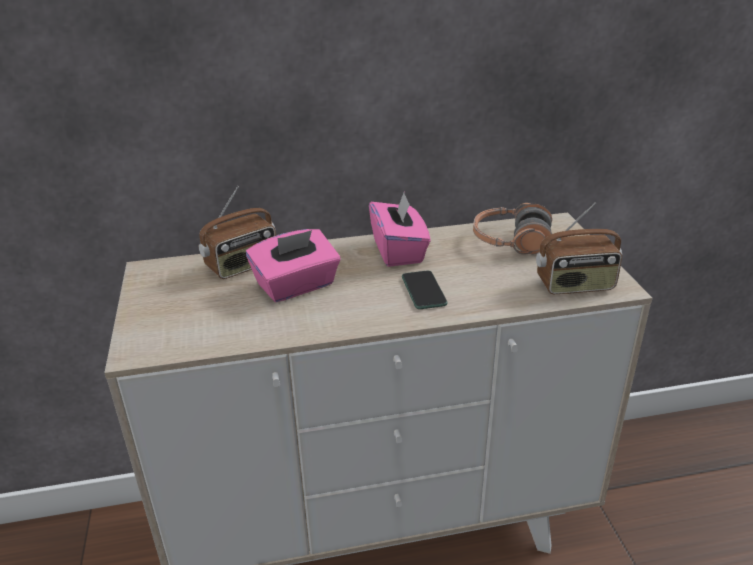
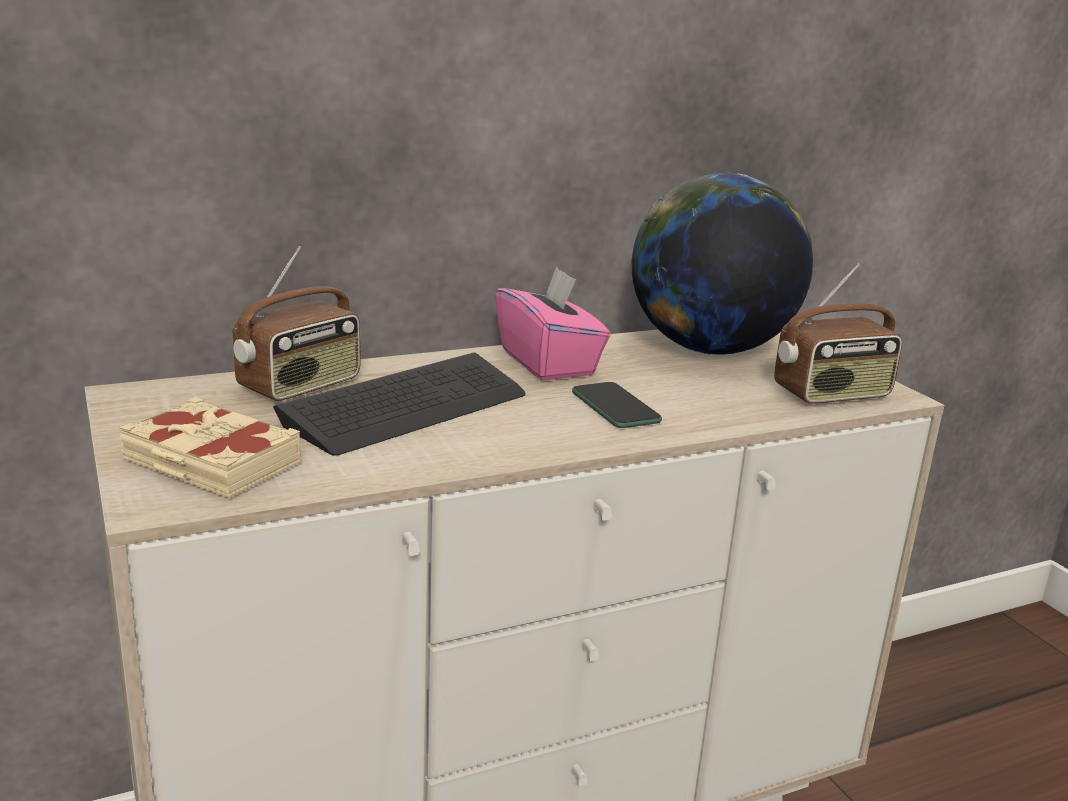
camera: 15 degrees left, 10 degrees down
pink tissue box [246,229,340,302] -> keyboard [273,352,525,456]
headphones [473,203,552,255] -> globe [632,173,813,355]
none -> beige book [119,397,300,498]

